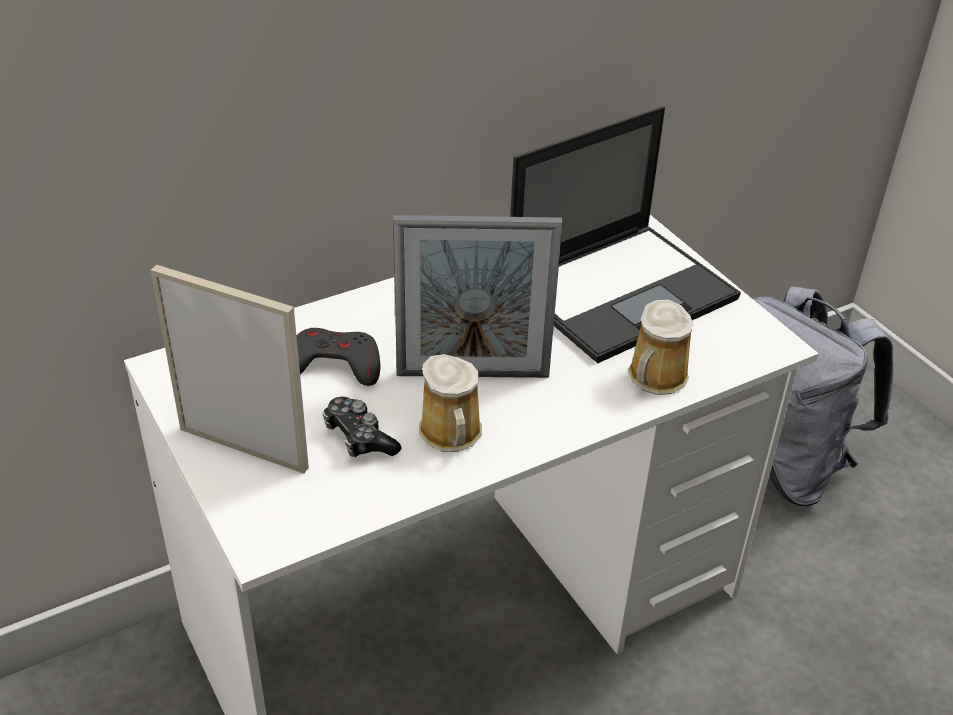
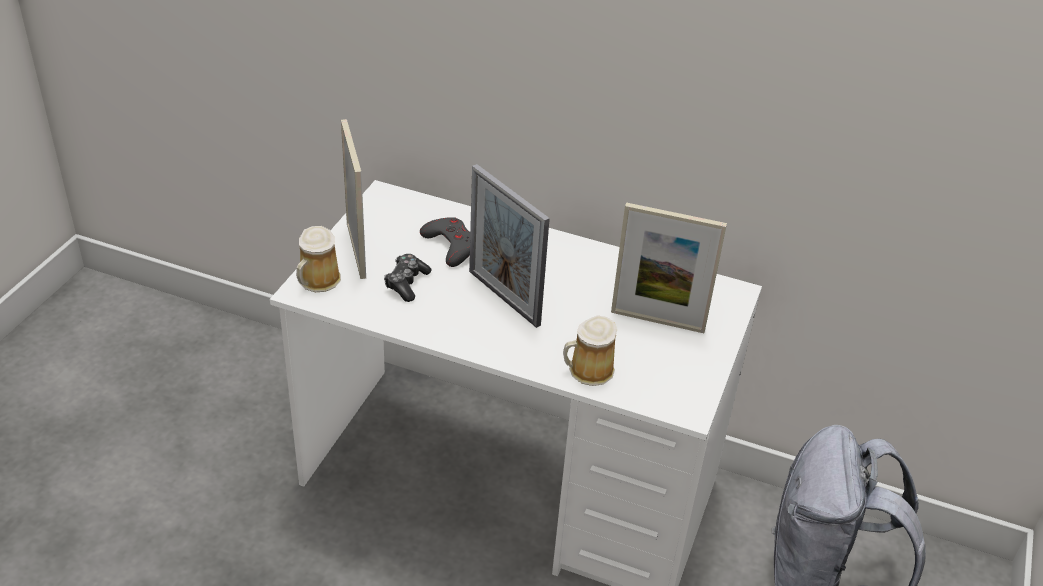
camera: 50 degrees right, 0 degrees up
mug [419,354,482,452] -> mug moved to [296,226,341,292]
laptop [510,106,741,363] -> picture frame [611,202,727,333]

